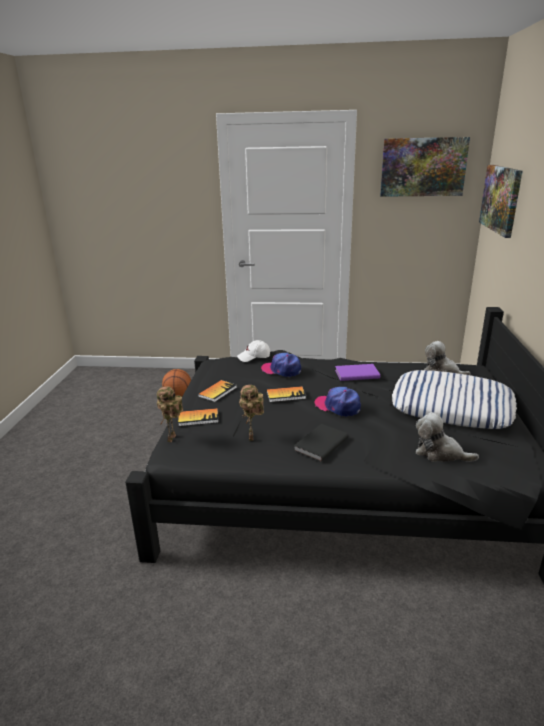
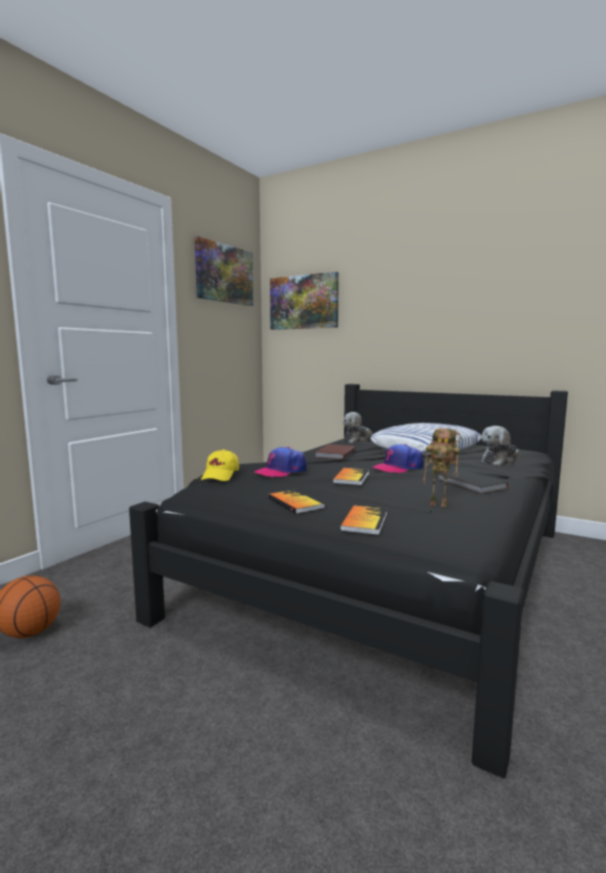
camera: 65 degrees left, 15 degrees down
toy robot [157,386,183,442] -> none
white cap [237,340,270,362] -> yellow cap [201,449,239,481]
purple book [335,364,380,381] -> brown book [316,444,355,460]

